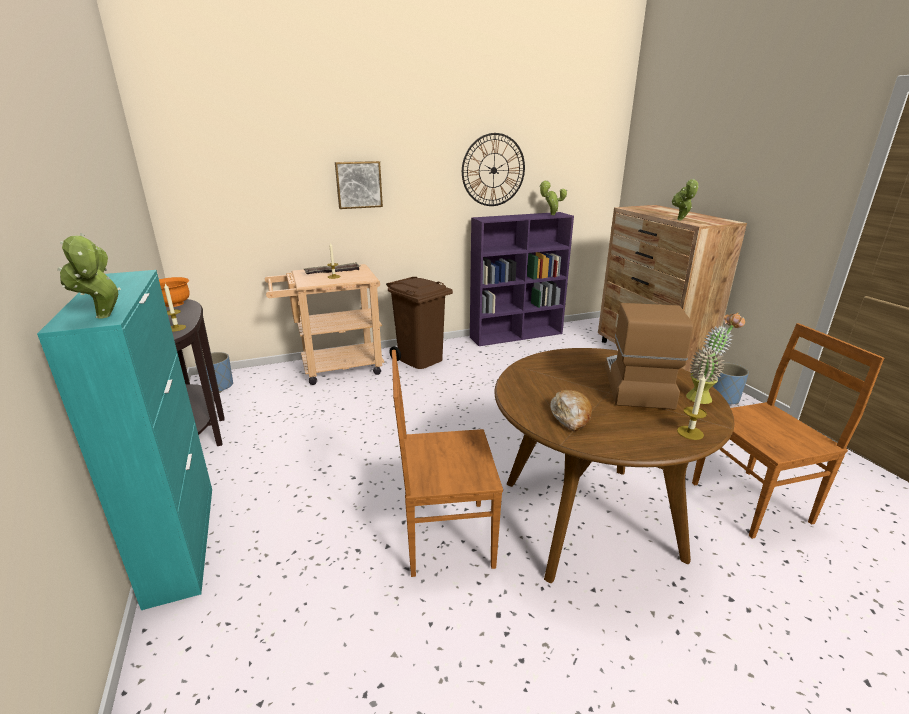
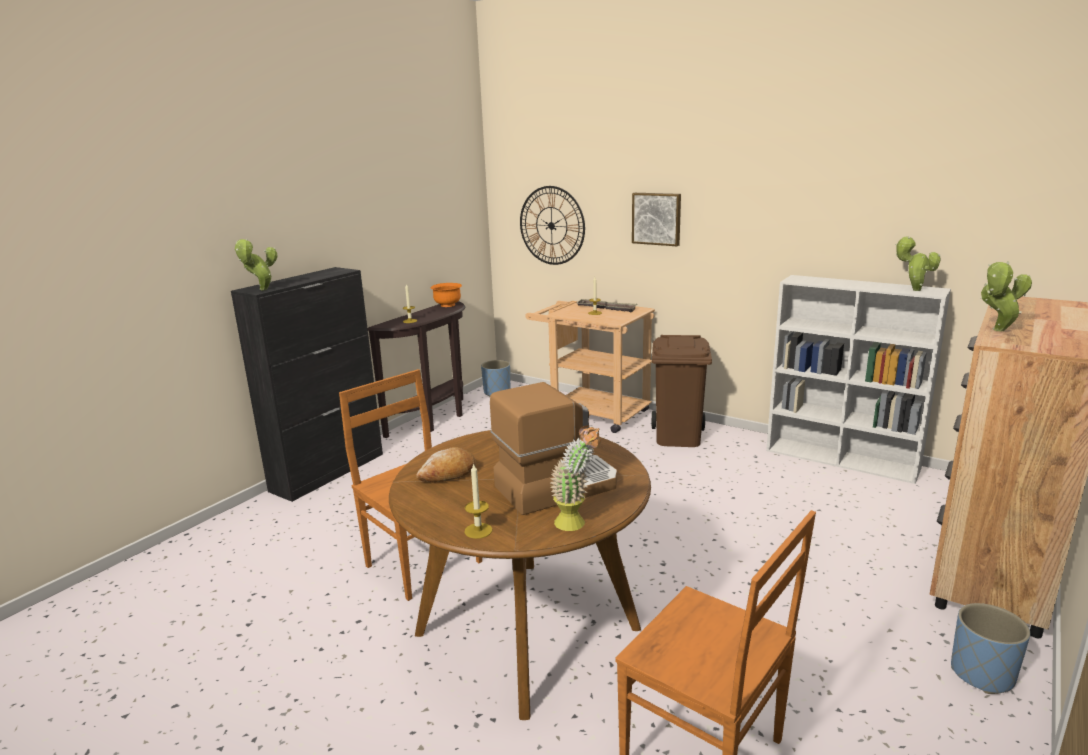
camera: 55 degrees right, 5 degrees down
turquoise cabinet [37,270,212,610] -> black cabinet [231,267,383,502]
wall clock [462,133,525,206] -> wall clock moved to [520,186,585,265]
purple bookcase [470,212,574,346] -> white bookcase [766,275,951,484]

